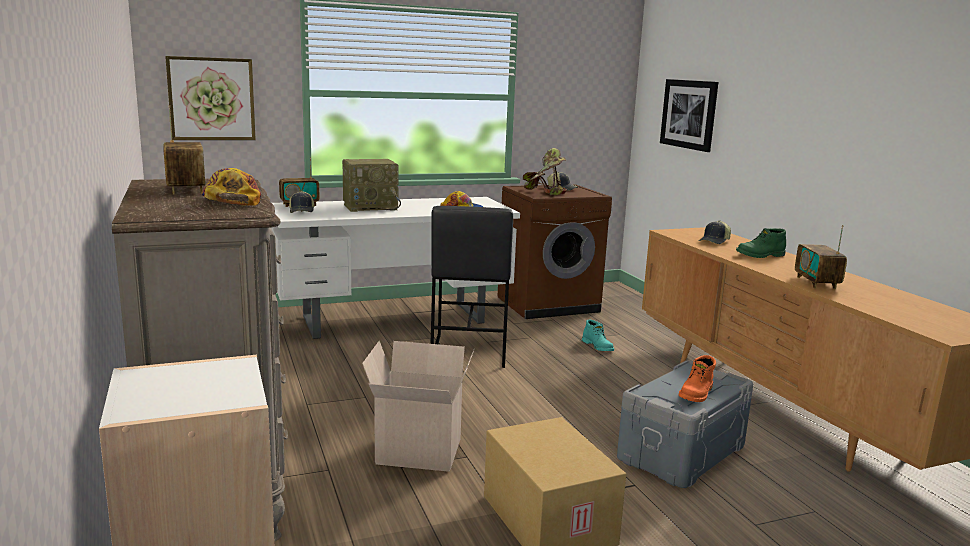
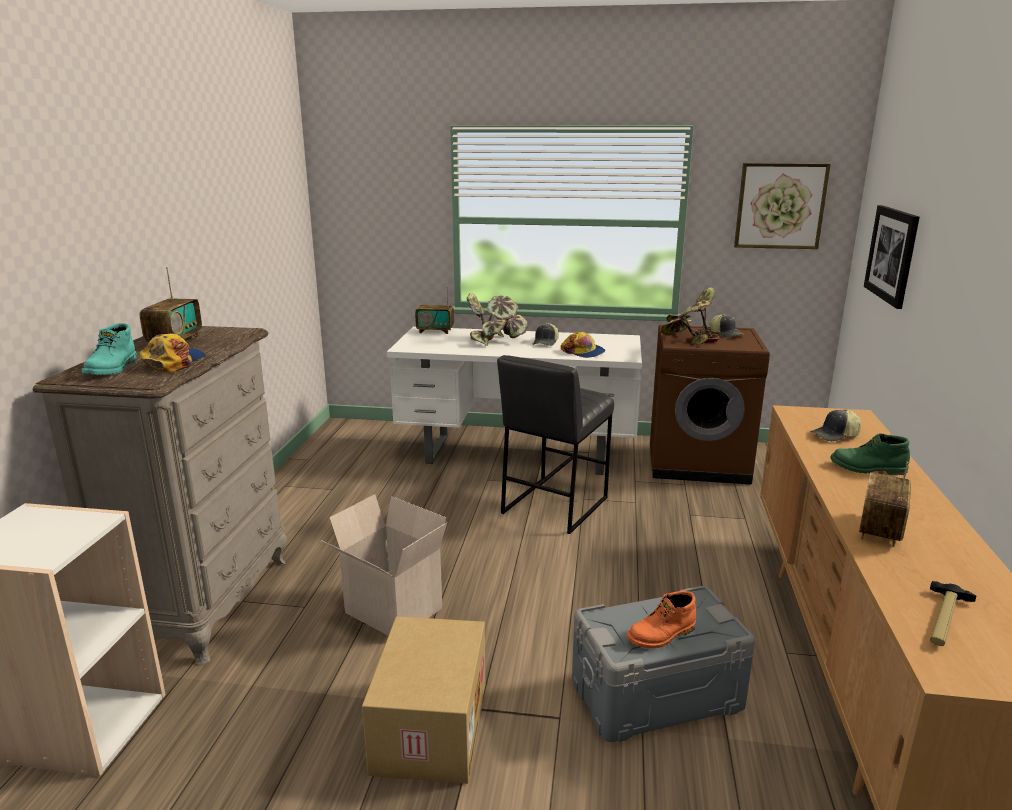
camera: 30 degrees right, 5 degrees up
picture [165,56,256,140] -> picture moved to [734,163,831,249]
cap [289,191,315,213] -> cap moved to [533,323,559,346]
radio [342,159,401,212] -> potted plant [467,293,529,346]
turquoise boot [582,320,614,351] -> turquoise boot moved to [82,323,137,375]
none -> hammer [930,581,976,646]

